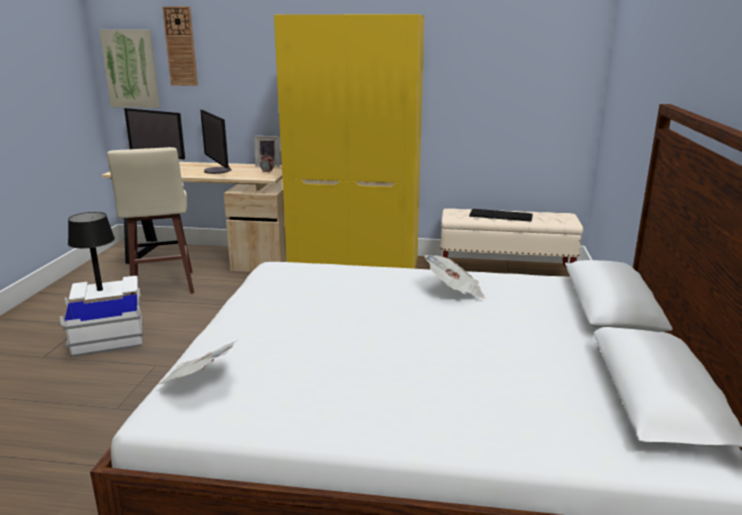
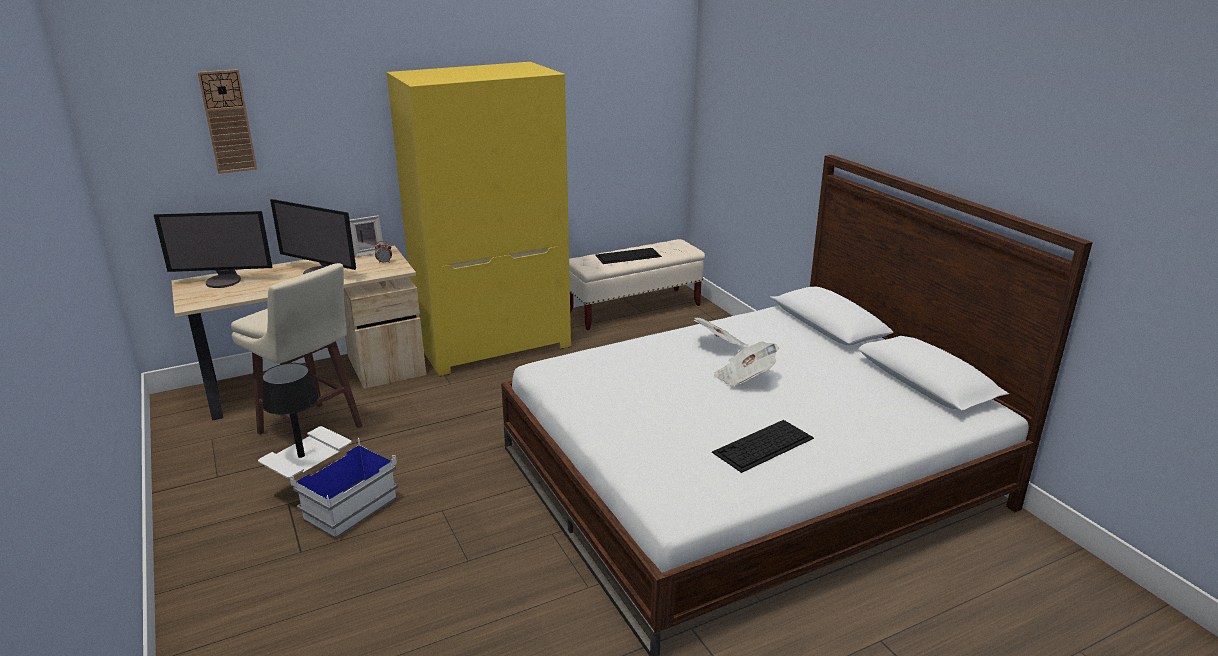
camera: 35 degrees left, 5 degrees up
picture [99,30,160,108] -> none
newspaper [157,340,238,385] -> newspaper moved to [714,341,779,387]
none -> keyboard [712,420,814,473]

